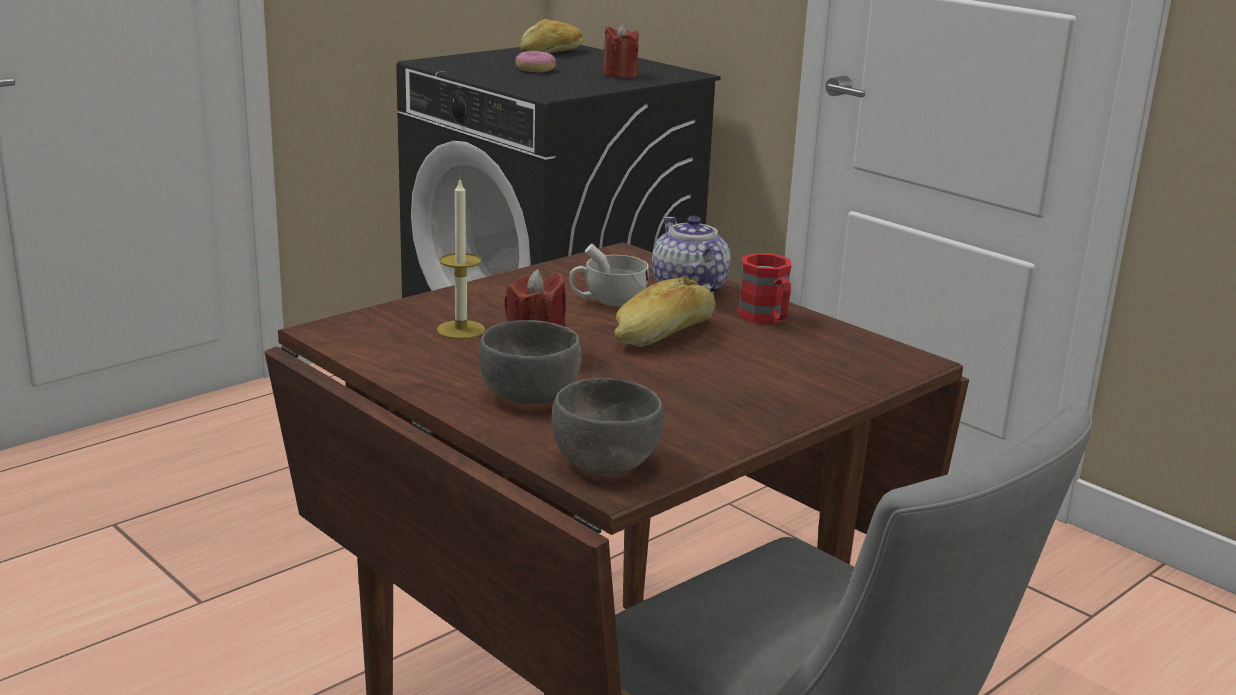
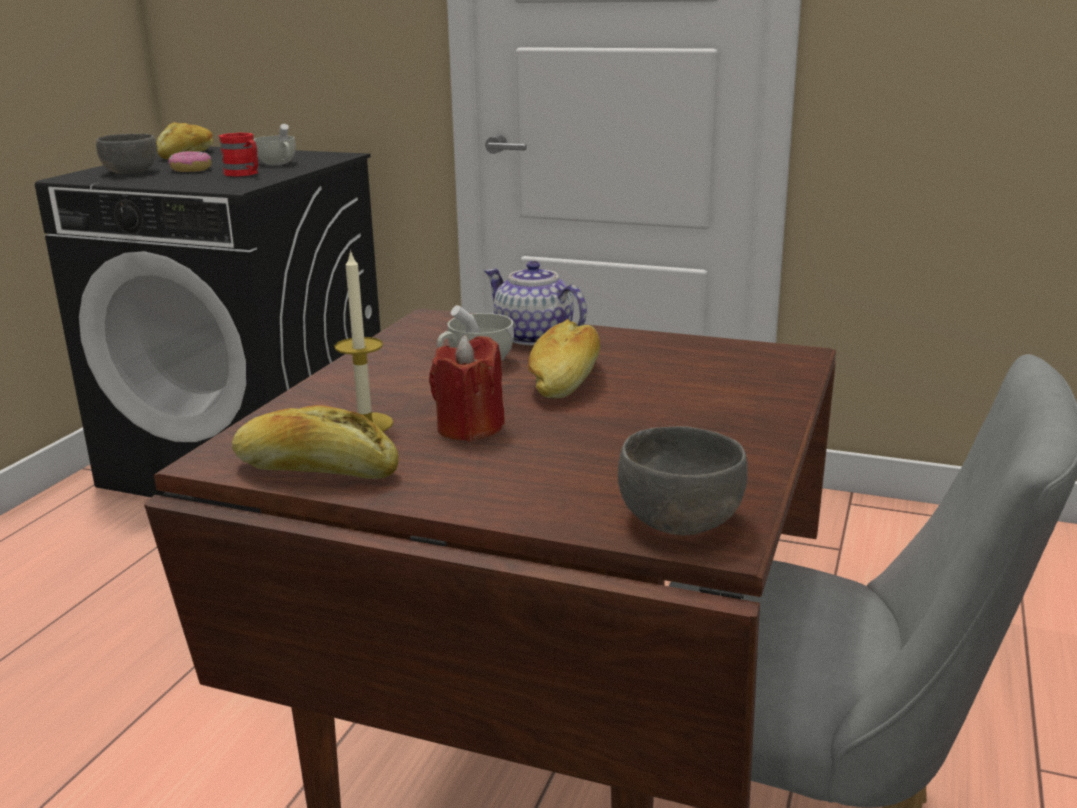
camera: 25 degrees left, 0 degrees up
grey bowl [478,320,582,404] -> grey bowl moved to [96,134,157,174]
red candle [603,23,639,78] -> white cup [254,124,296,165]
red mug [738,253,792,324] -> red mug moved to [219,133,258,177]
none -> bread [232,405,399,479]

